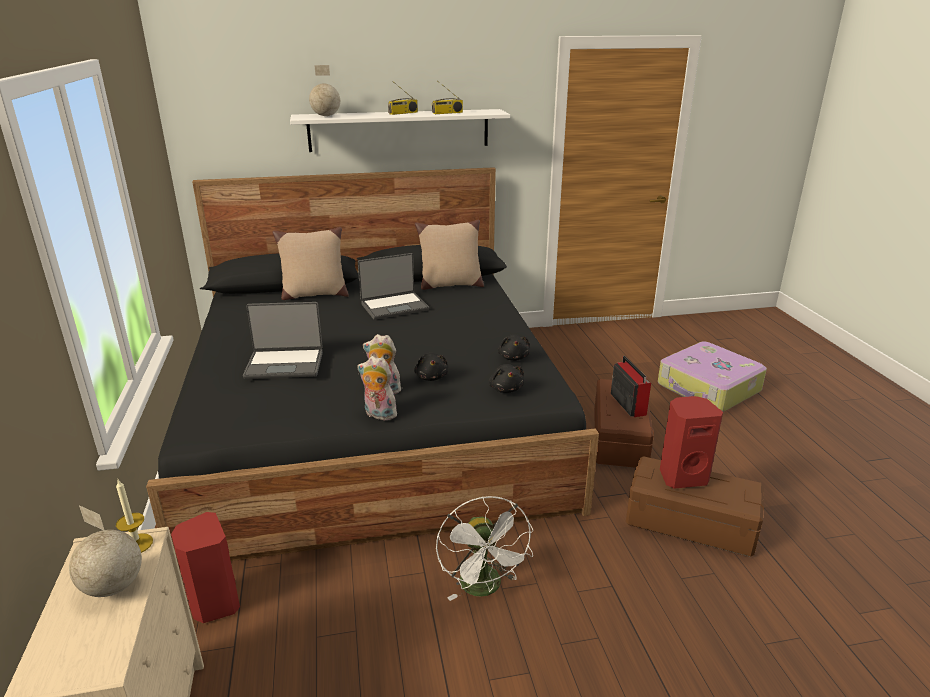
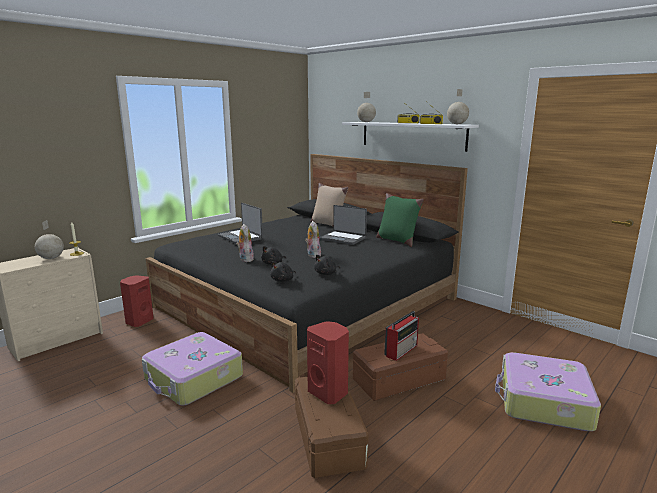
camera: 55 degrees right, 10 degrees down
plush toy [357,356,399,420] -> plush toy moved to [305,221,321,258]
beige pillow [415,220,484,290] -> green pillow [376,193,424,247]
white fan [436,496,533,601] -> suitcase [142,332,243,405]
none -> globe [447,89,469,124]

